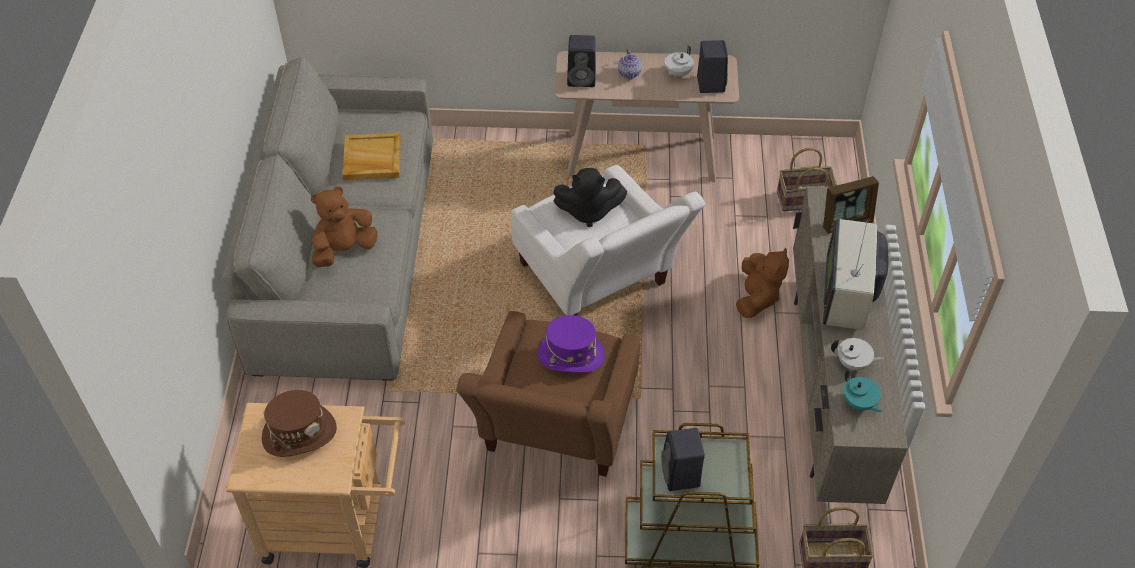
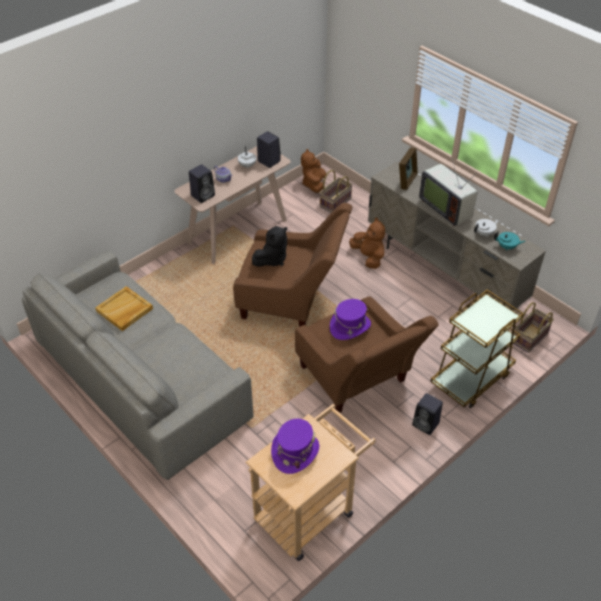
camera: 45 degrees left, 5 degrees down
brown hat [262,390,337,457] -> purple hat [271,419,319,474]
brown plush toy [311,186,377,267] -> brown plush toy moved to [301,149,326,193]
white armchair [511,165,705,316] -> brown armchair [233,203,352,327]
black speaker [661,428,705,491] -> black speaker moved to [412,393,443,435]

